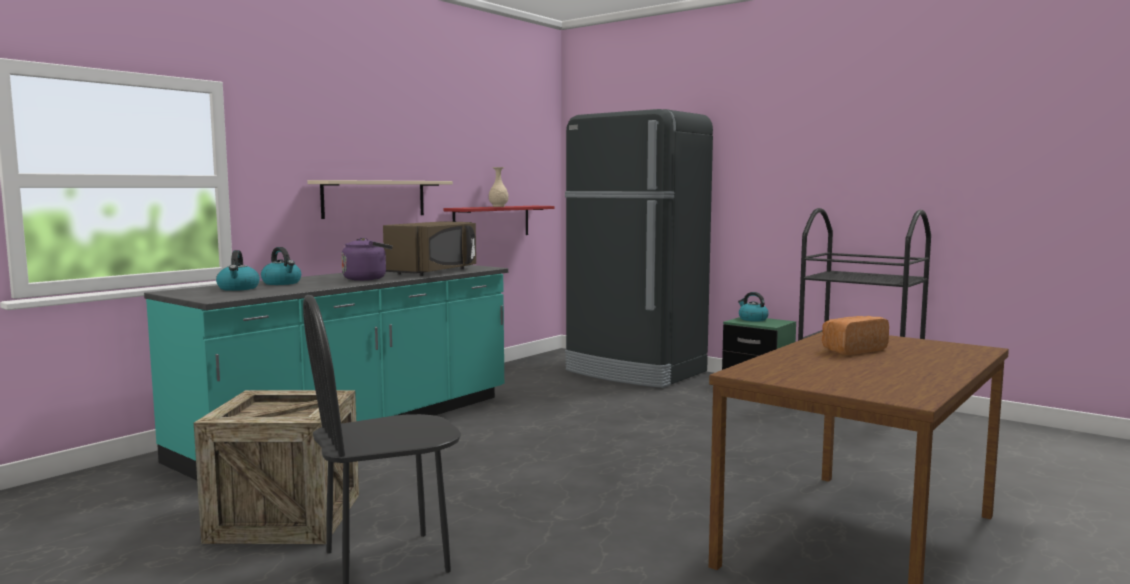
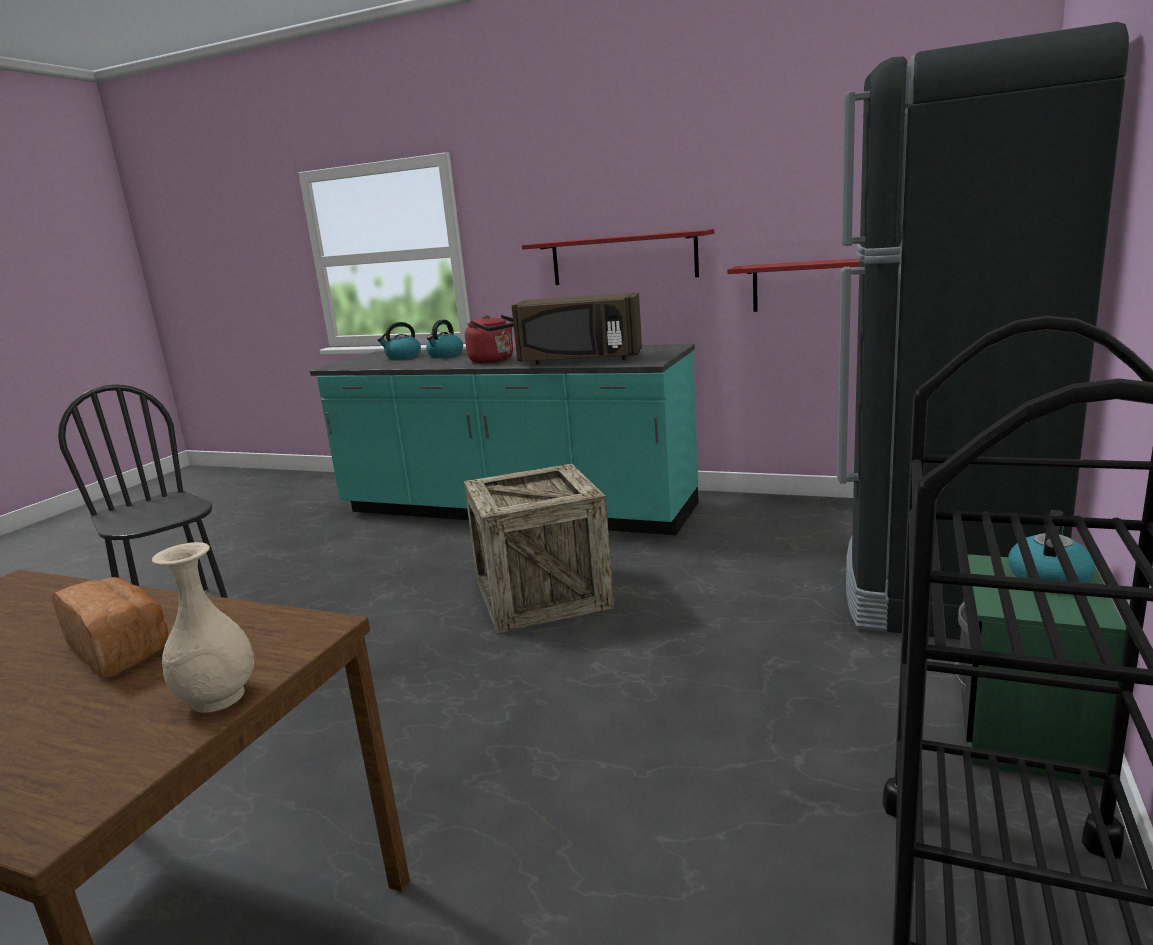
camera: 75 degrees right, 10 degrees up
crate [194,390,359,544] -> crate moved to [464,464,614,633]
beige shelf [307,180,453,219] -> red shelf [522,229,714,285]
purple kettle [341,237,393,281] -> red kettle [465,315,514,363]
beige vase [489,167,509,207] -> beige vase moved to [152,542,254,713]

